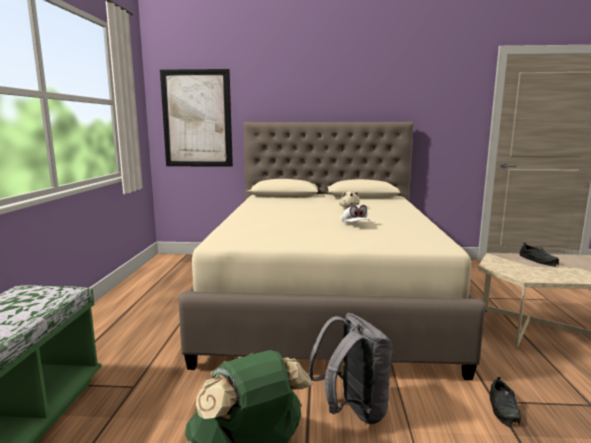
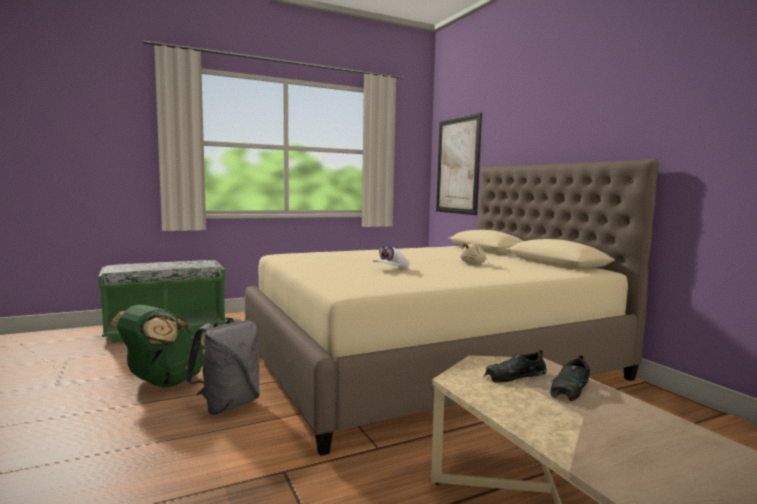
camera: 60 degrees right, 5 degrees down
black shoe [490,377,521,427] -> black shoe moved to [484,349,547,383]

